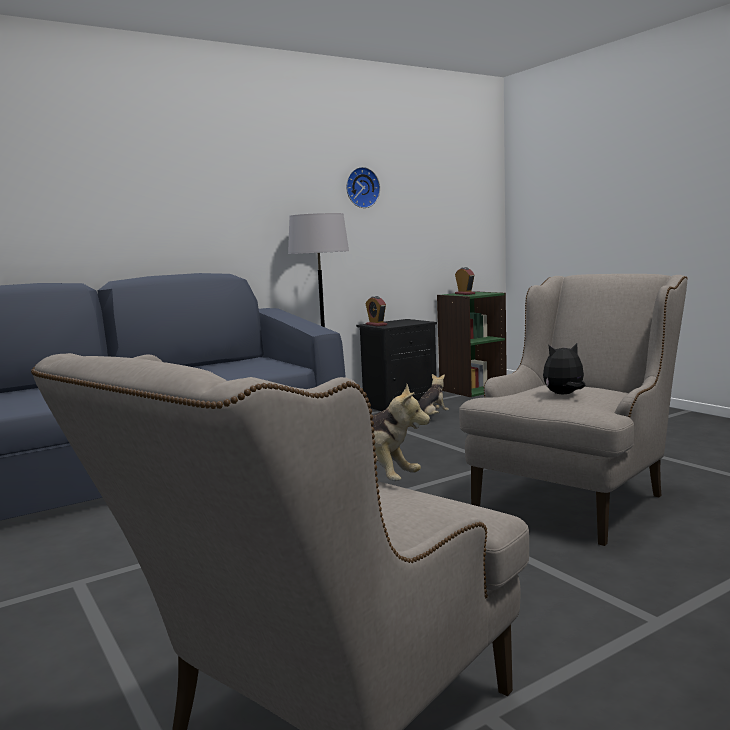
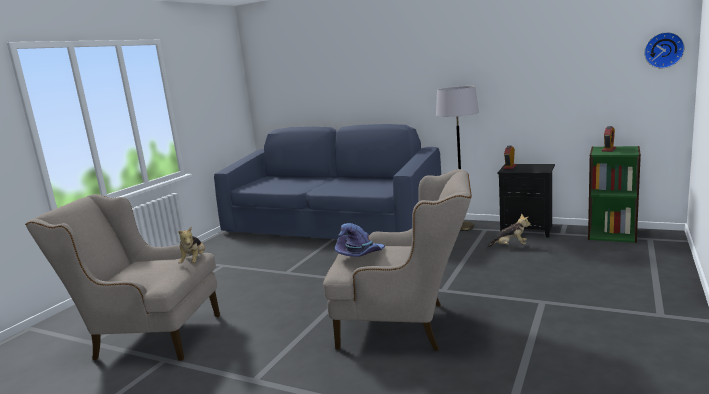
camera: 60 degrees right, 5 degrees up
wall clock [346,167,380,208] -> wall clock moved to [644,32,685,68]
plush toy [543,343,586,394] -> purple hat [335,223,385,257]

